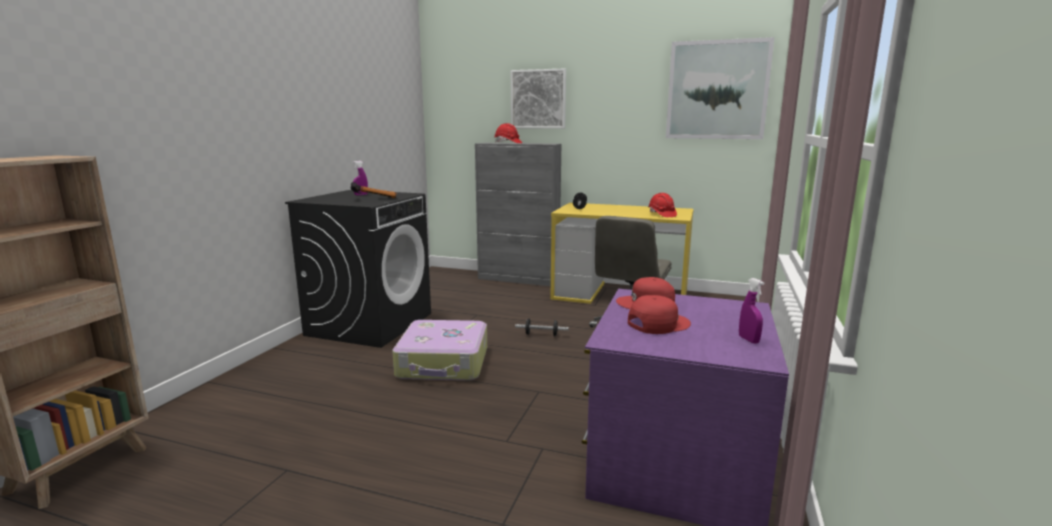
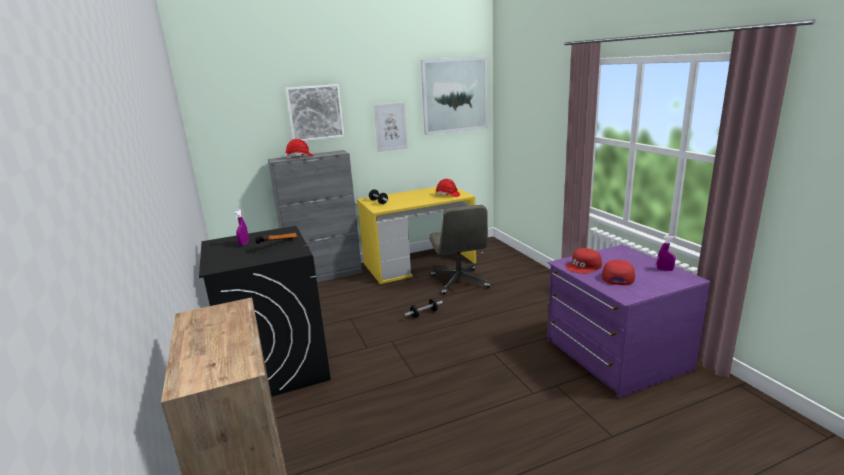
camera: 40 degrees left, 5 degrees up
suitcase [392,320,487,381] -> none
none -> picture [374,102,408,152]

